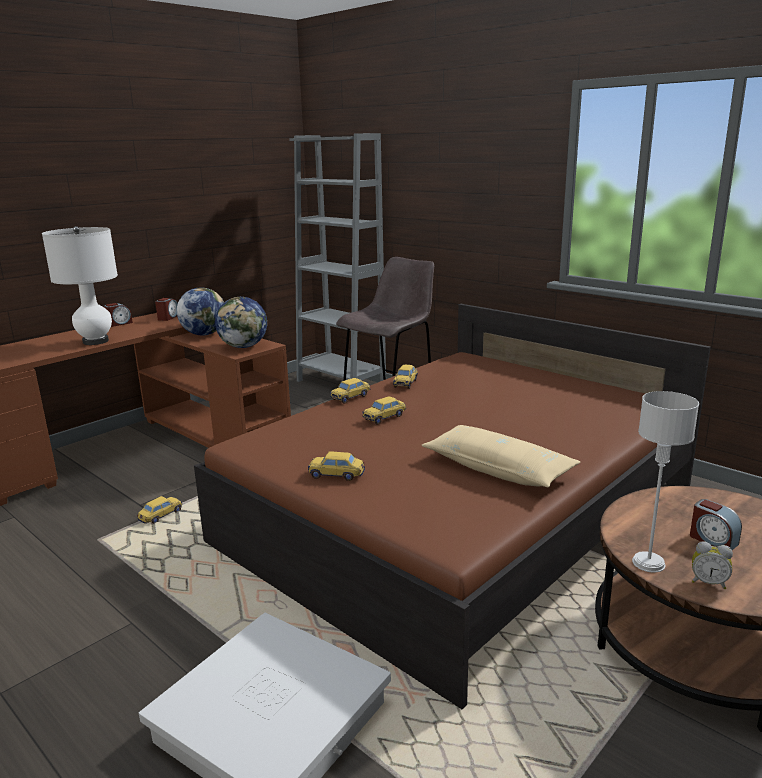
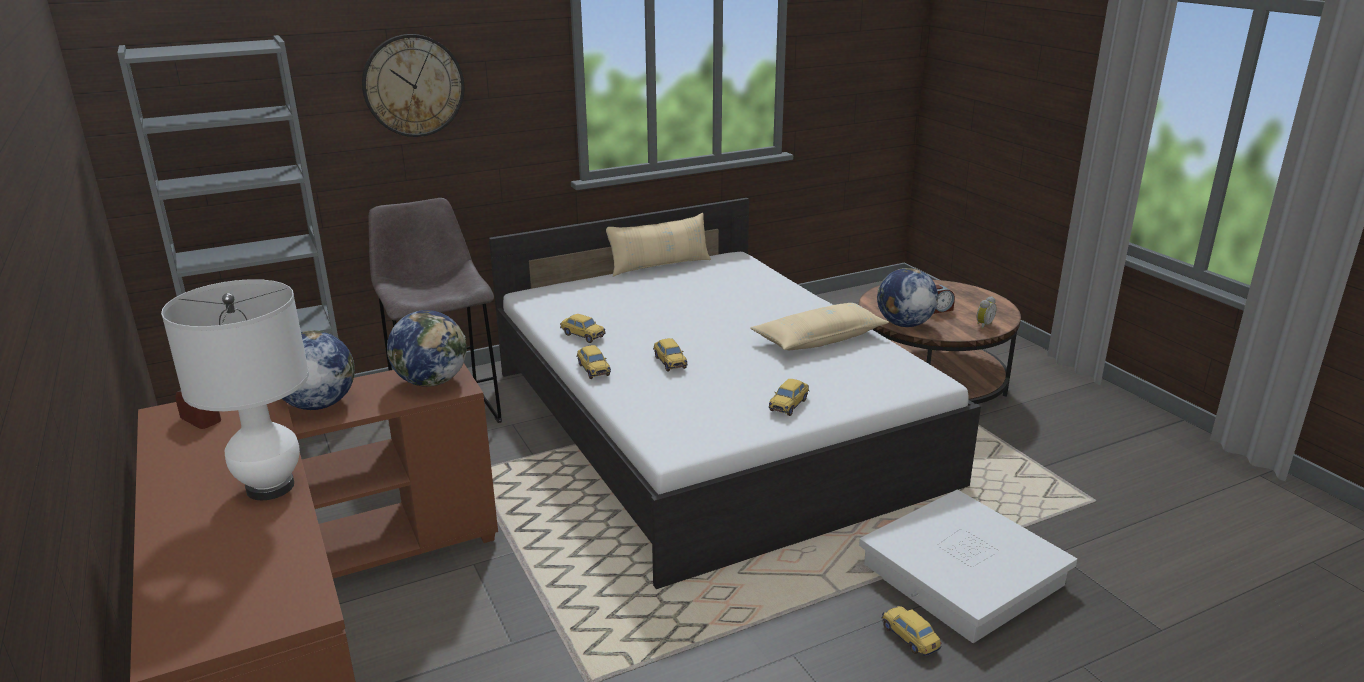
camera: 70 degrees left, 5 degrees up
alarm clock [103,303,133,327] -> none
toy car [137,496,183,524] -> toy car moved to [882,605,942,656]
brown bed [194,304,711,709] -> white bed [489,198,981,589]
grey table lamp [632,391,699,573] -> none
none -> wall clock [362,34,465,137]
none -> beige pillow [606,213,711,276]
none -> globe [877,268,938,327]

